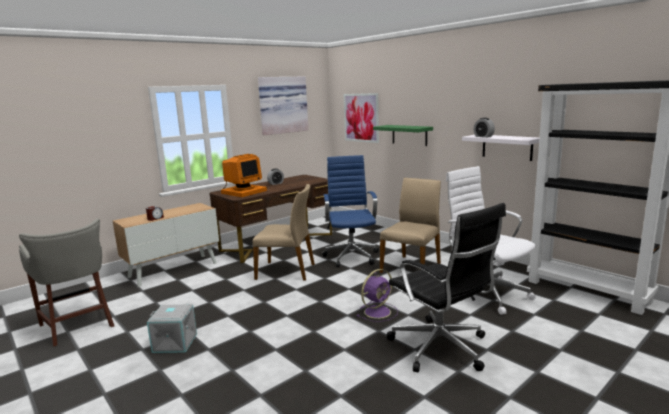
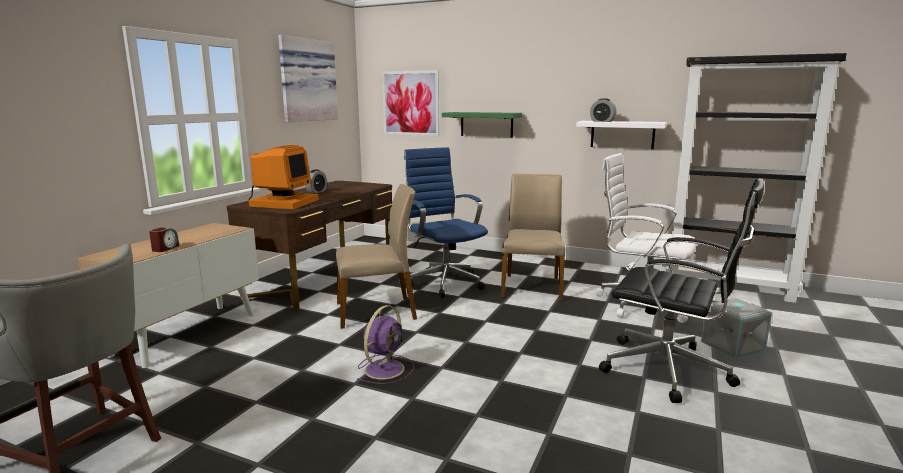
camera: 25 degrees left, 0 degrees up
grey storage box [147,304,197,353] -> grey storage box moved to [701,298,772,359]
purple fan [357,269,398,322] -> purple fan moved to [356,305,414,384]

